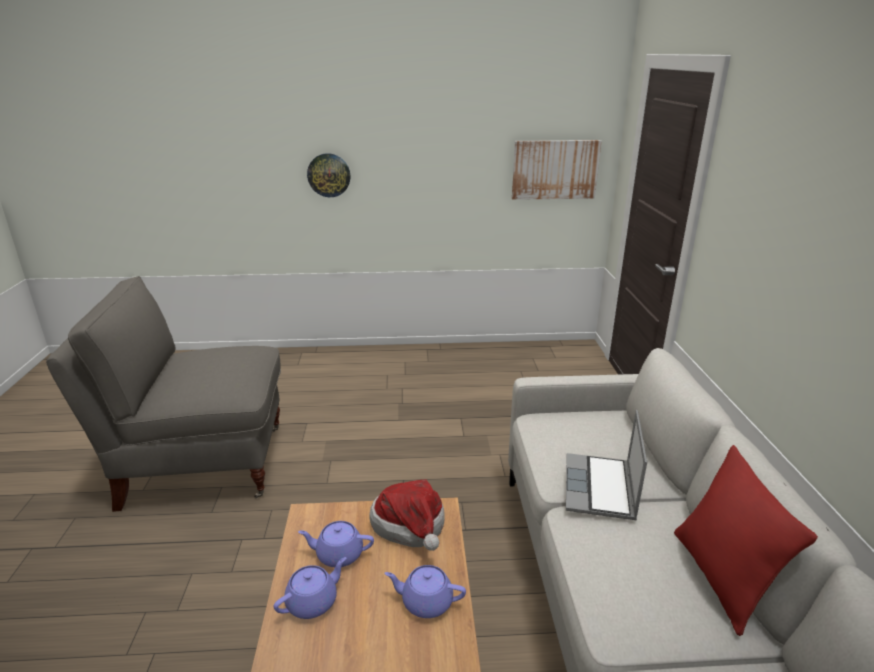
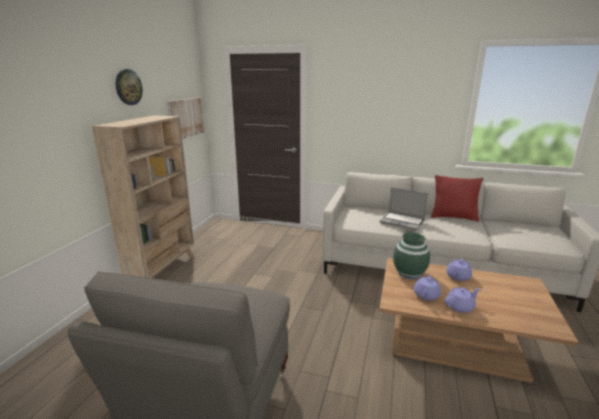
camera: 70 degrees left, 5 degrees down
purple teapot [274,557,346,619] -> purple teapot turned 90 degrees clockwise [445,287,481,313]
wall clock [307,153,351,197] -> wall clock moved to [116,69,143,105]
hat [369,480,445,551] -> green vase [393,232,430,279]
none -> beige bookcase [92,115,195,278]

